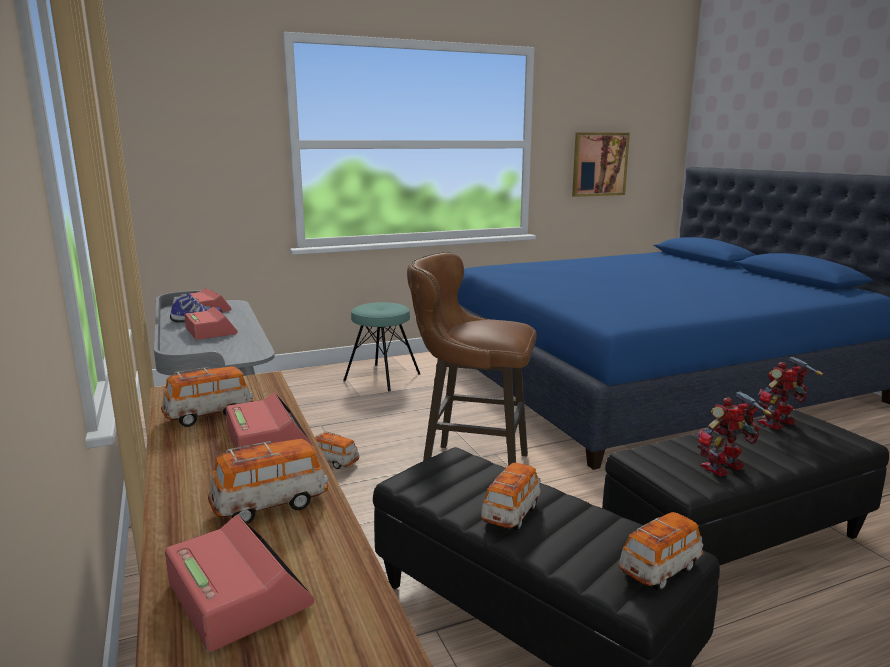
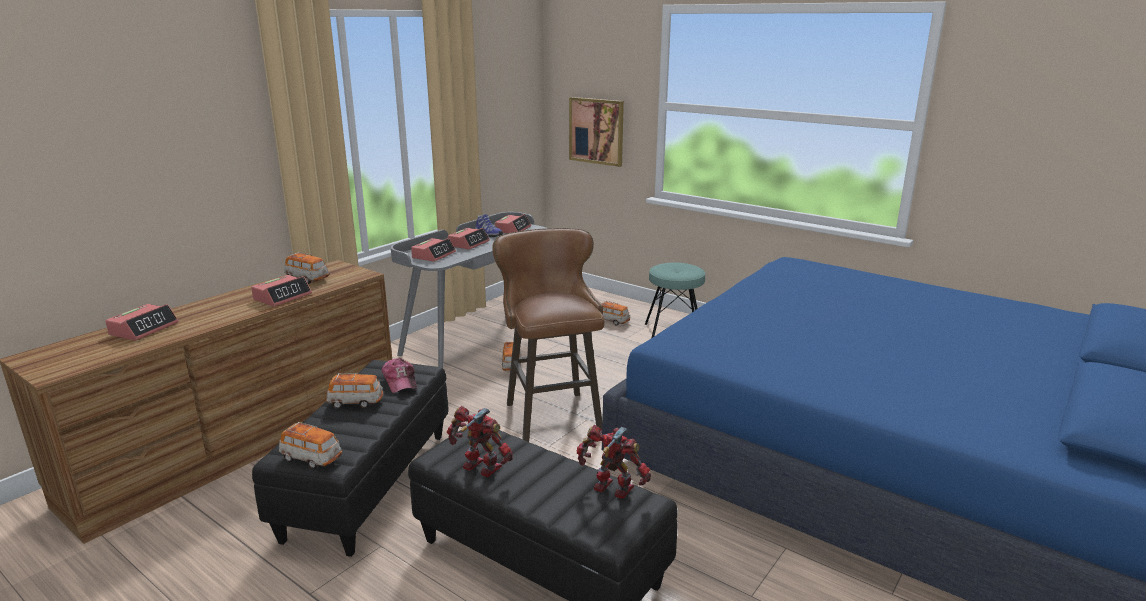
camera: 60 degrees right, 5 degrees up
toy car [208,439,328,524] -> toy car moved to [602,301,630,326]
picture [572,132,630,197] -> picture moved to [569,97,624,167]
none -> cap [382,358,417,393]
none -> alarm clock [411,238,456,262]

